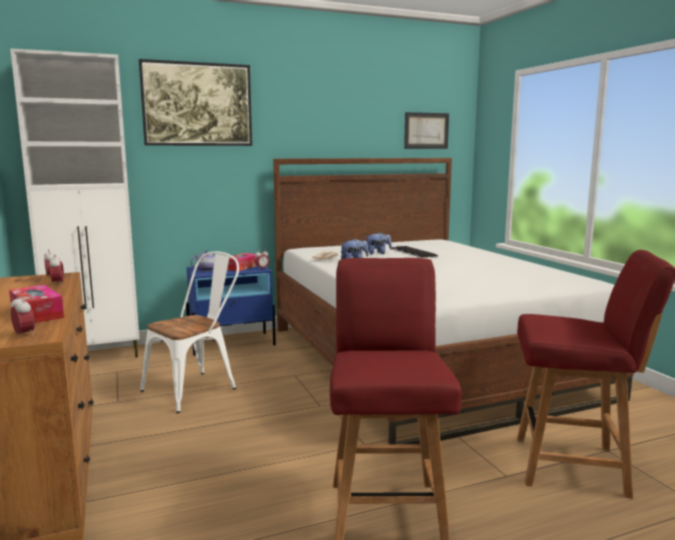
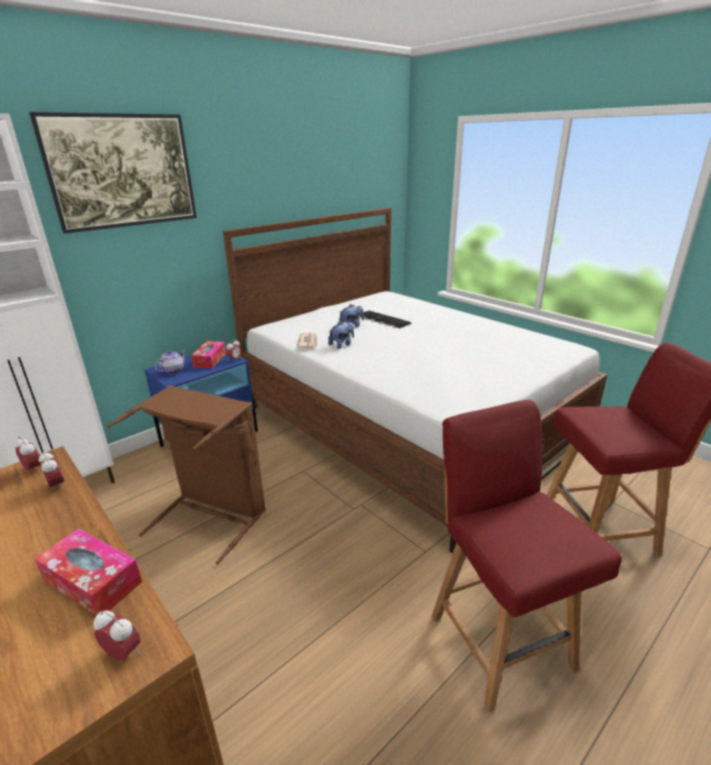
camera: 20 degrees left, 15 degrees up
white chair [140,252,239,413] -> brown laundry basket [107,385,266,564]
picture [404,112,449,149] -> none

